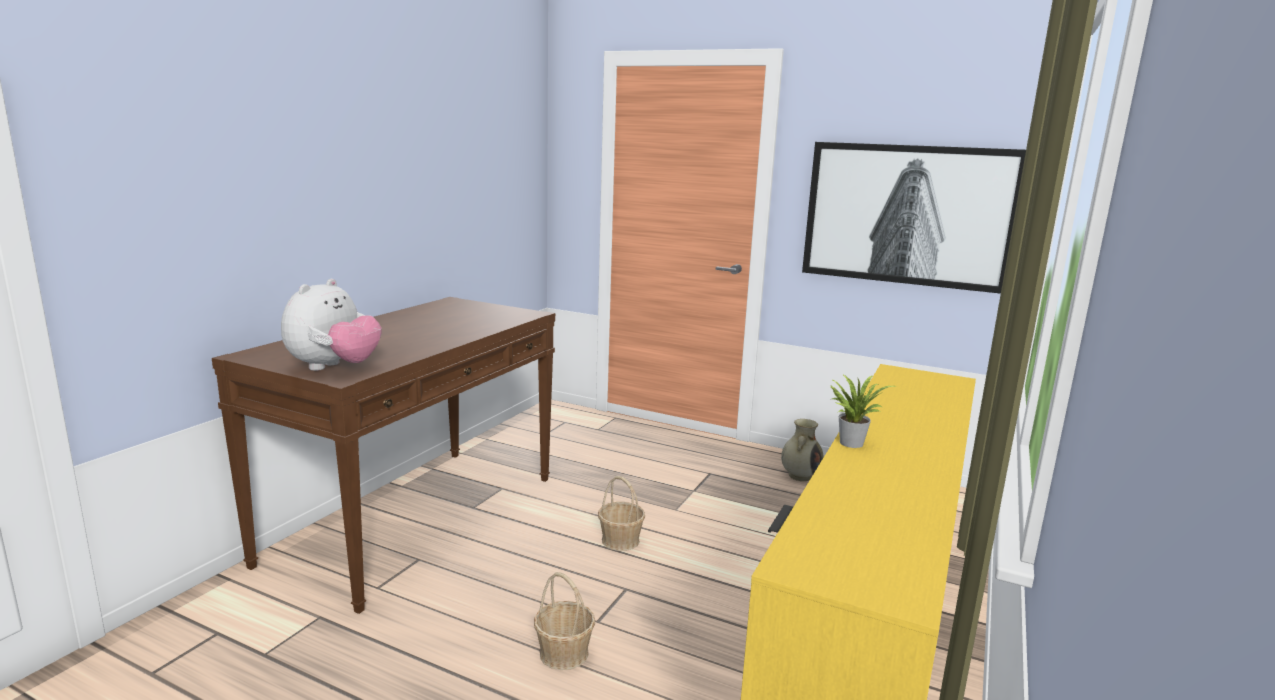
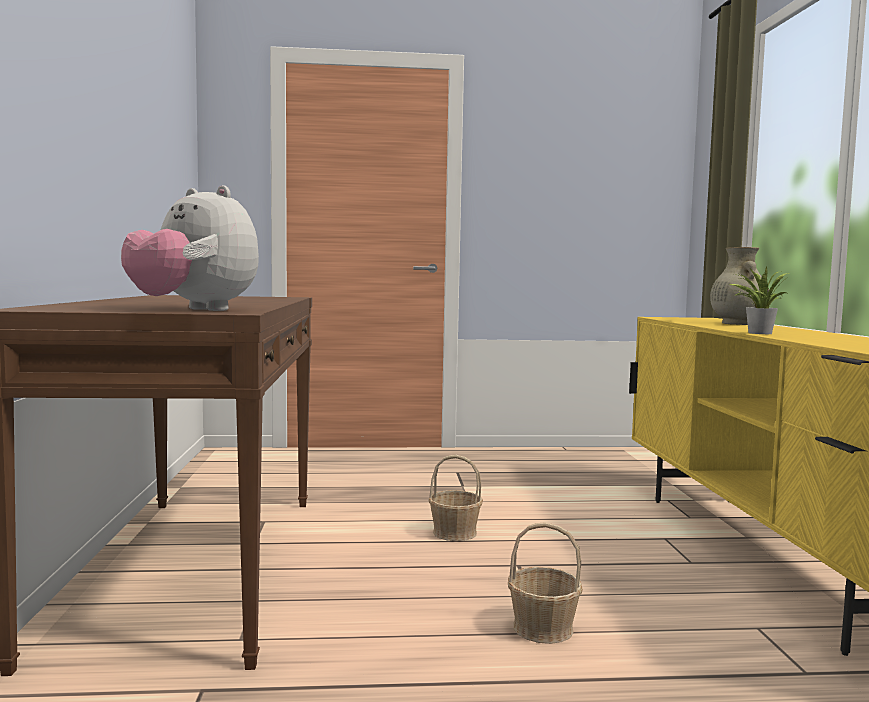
camera: 30 degrees left, 10 degrees down
plush toy [281,279,382,371] -> plush toy turned 135 degrees clockwise [121,185,259,311]
beige vase [781,419,824,481] -> beige vase moved to [710,247,769,325]
picture [802,142,1026,294] -> none

